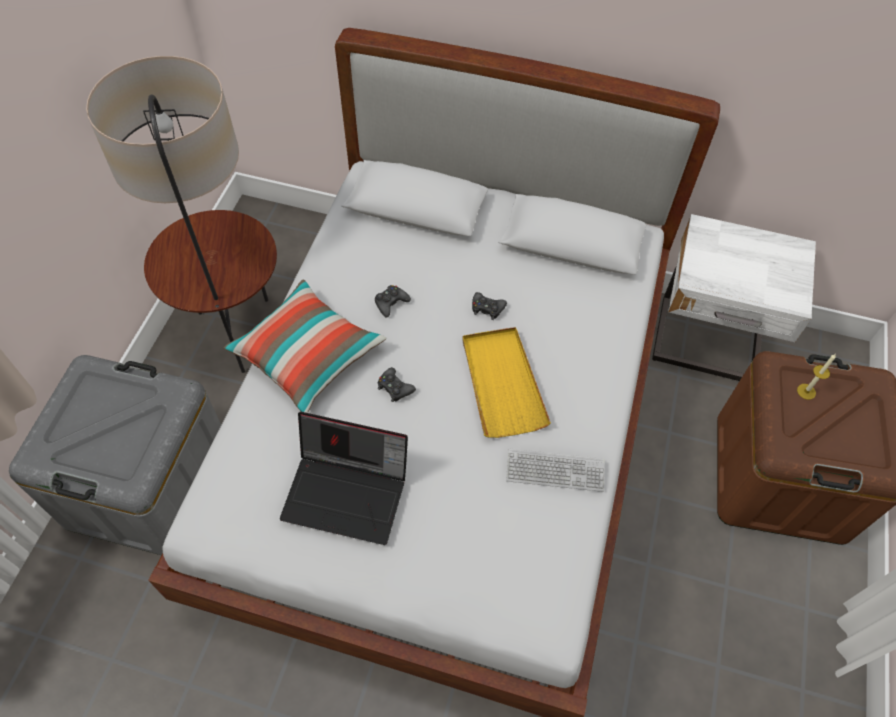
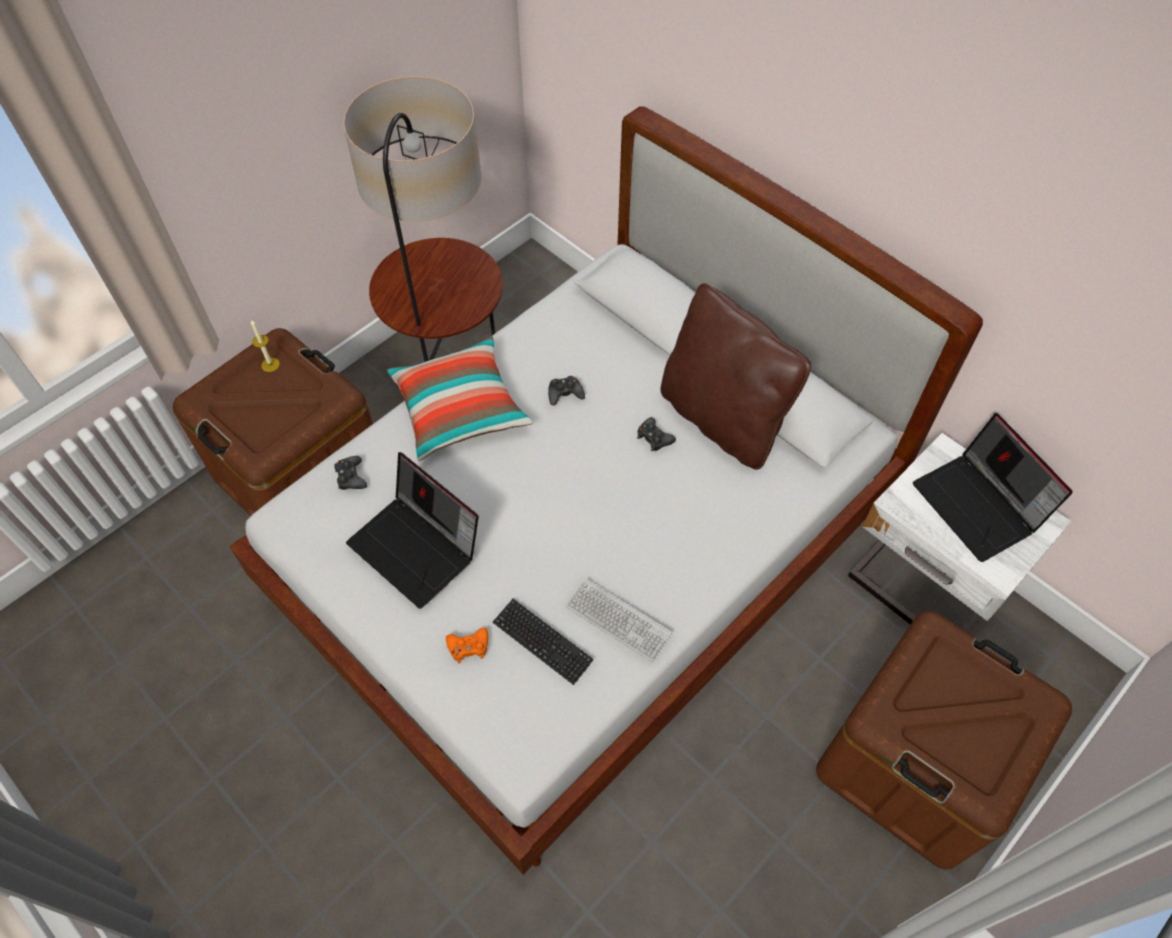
camera: 30 degrees right, 0 degrees up
grey storage box [9,355,221,555] -> brown storage box [173,328,373,516]
black game controller [378,367,416,402] -> black game controller moved to [334,456,367,490]
yellow tray [462,327,551,438] -> none
candle [797,354,836,400] -> candle moved to [251,319,280,372]
none -> orange game controller [446,628,488,663]
none -> keyboard [493,599,594,685]
none -> brown pillow [660,283,811,470]
none -> laptop [913,413,1072,562]

